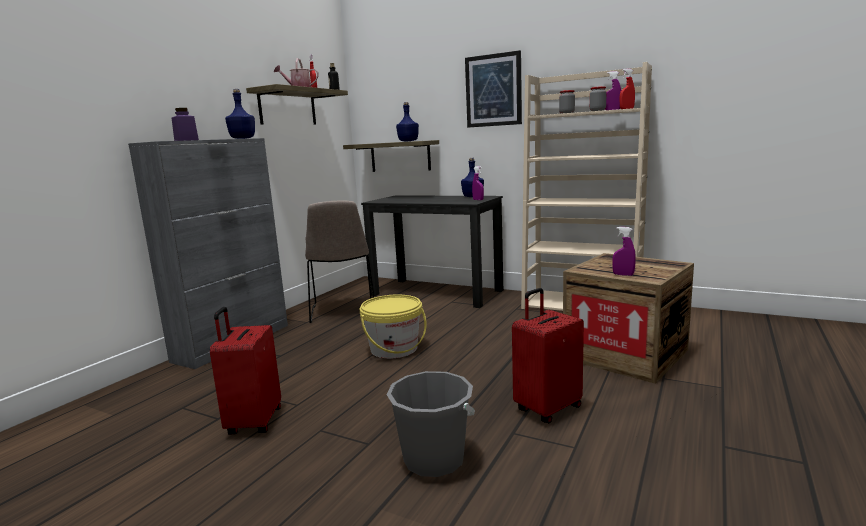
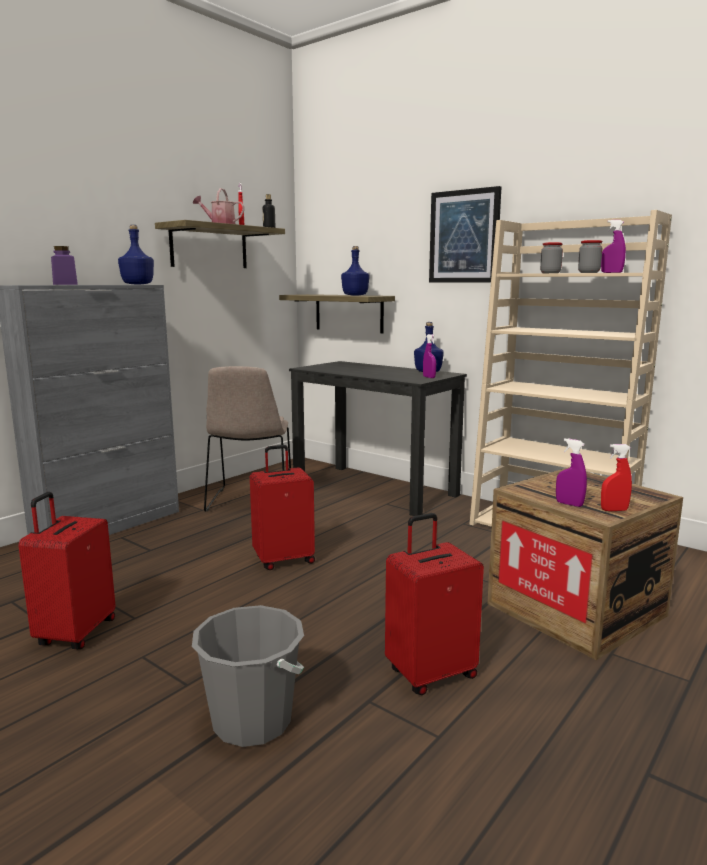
camera: 10 degrees right, 0 degrees up
yellow bucket [360,295,427,359] -> red suitcase [250,445,315,570]
red spray bottle [619,69,635,109] -> red spray bottle moved to [601,444,632,511]

